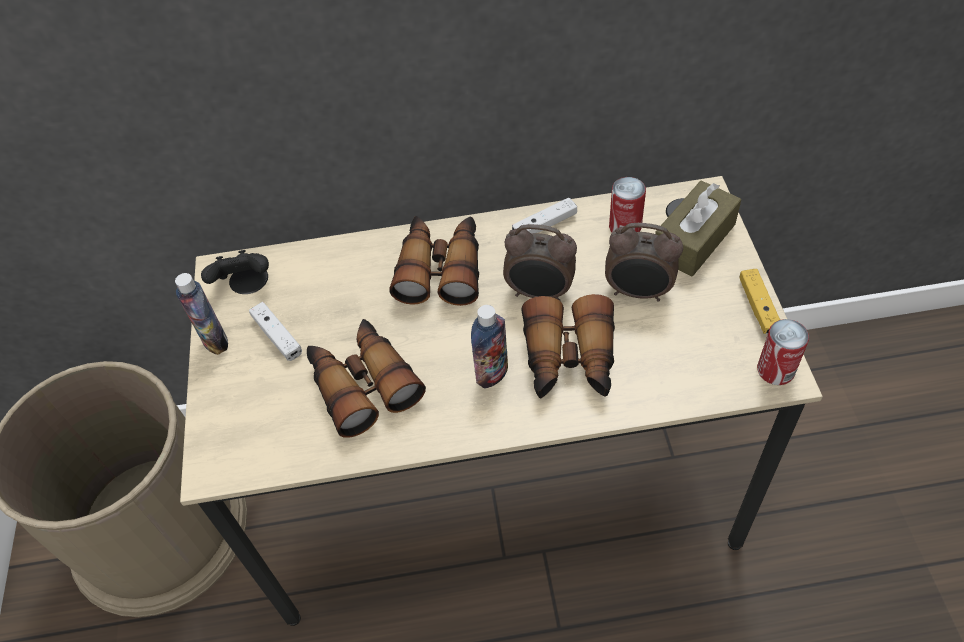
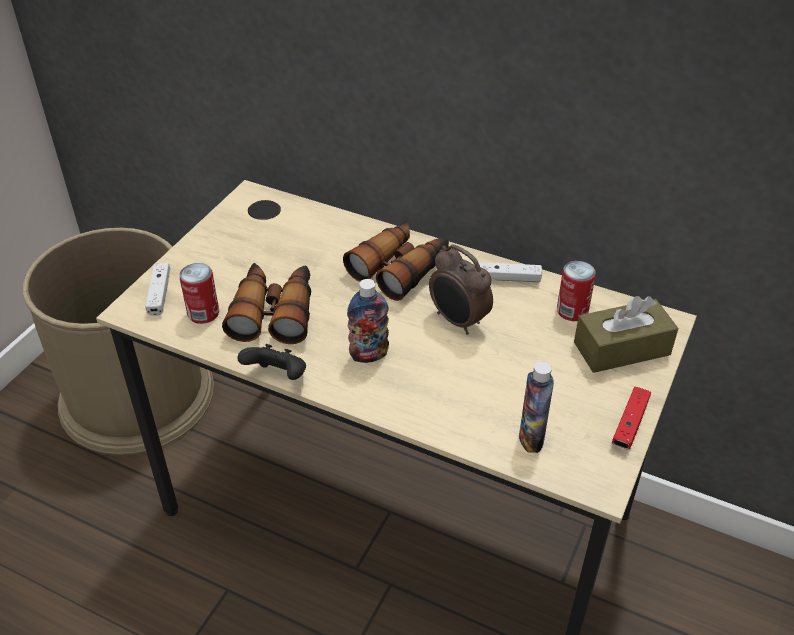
camera: 30 degrees right, 10 degrees down
bottle [175,273,228,355] -> bottle moved to [519,361,554,453]
black game controller [201,250,269,284] -> black game controller moved to [237,344,306,380]
white game controller [249,302,302,361] -> white game controller moved to [145,263,170,316]
binoculars [521,294,615,398] -> none
alarm clock [605,223,683,302] -> none
yellow game controller [739,269,780,334] -> red game controller [612,387,651,449]
can [757,319,809,385] -> can moved to [179,263,219,324]

